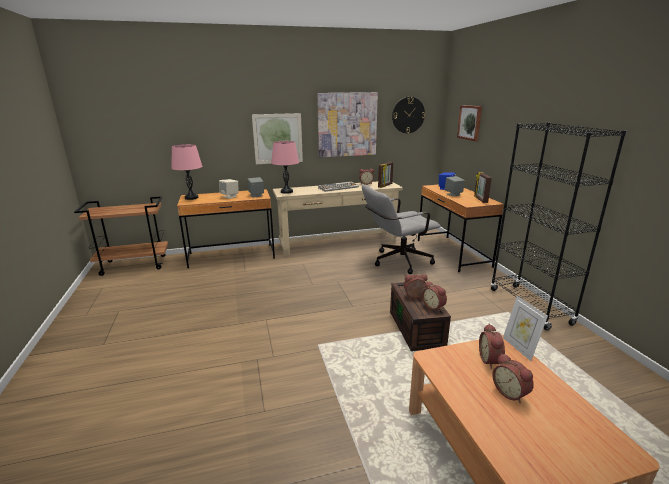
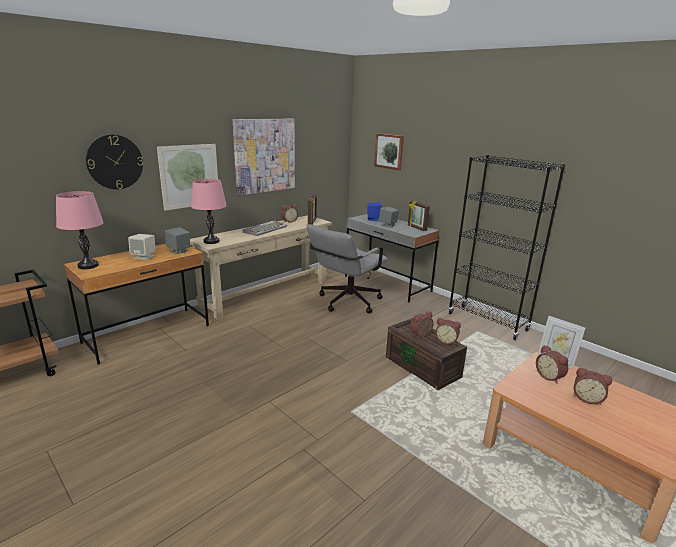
camera: 30 degrees left, 0 degrees up
wall clock [392,97,425,133] -> wall clock moved to [86,135,143,189]
brown desk [418,185,504,272] -> grey desk [345,214,440,302]

